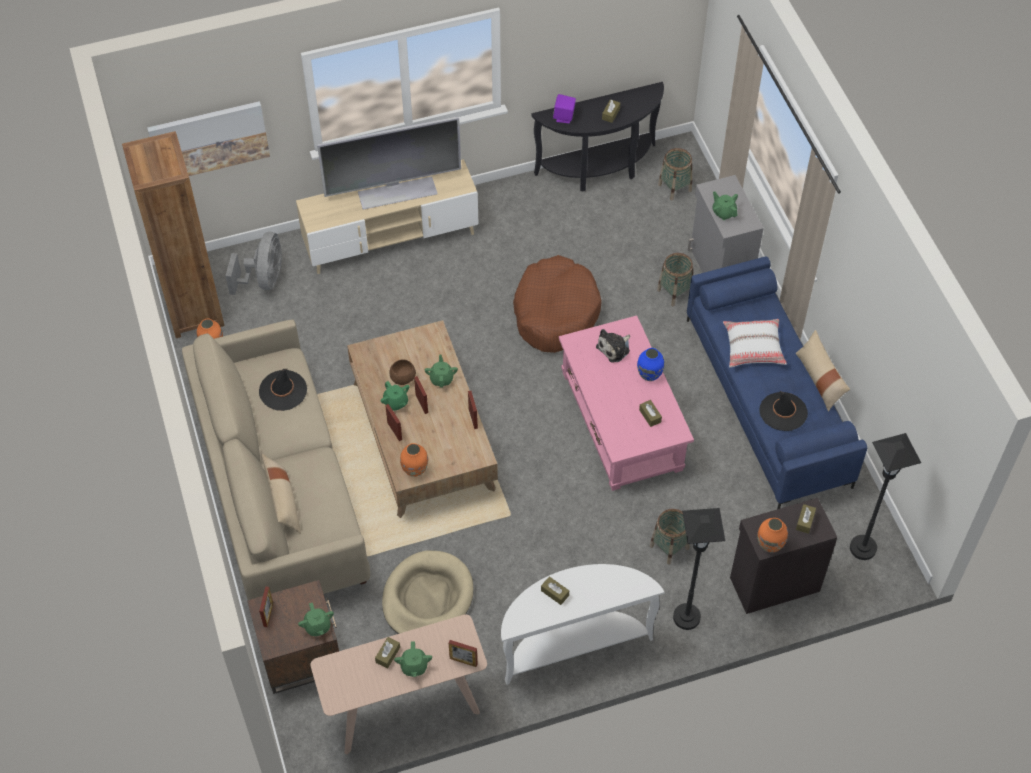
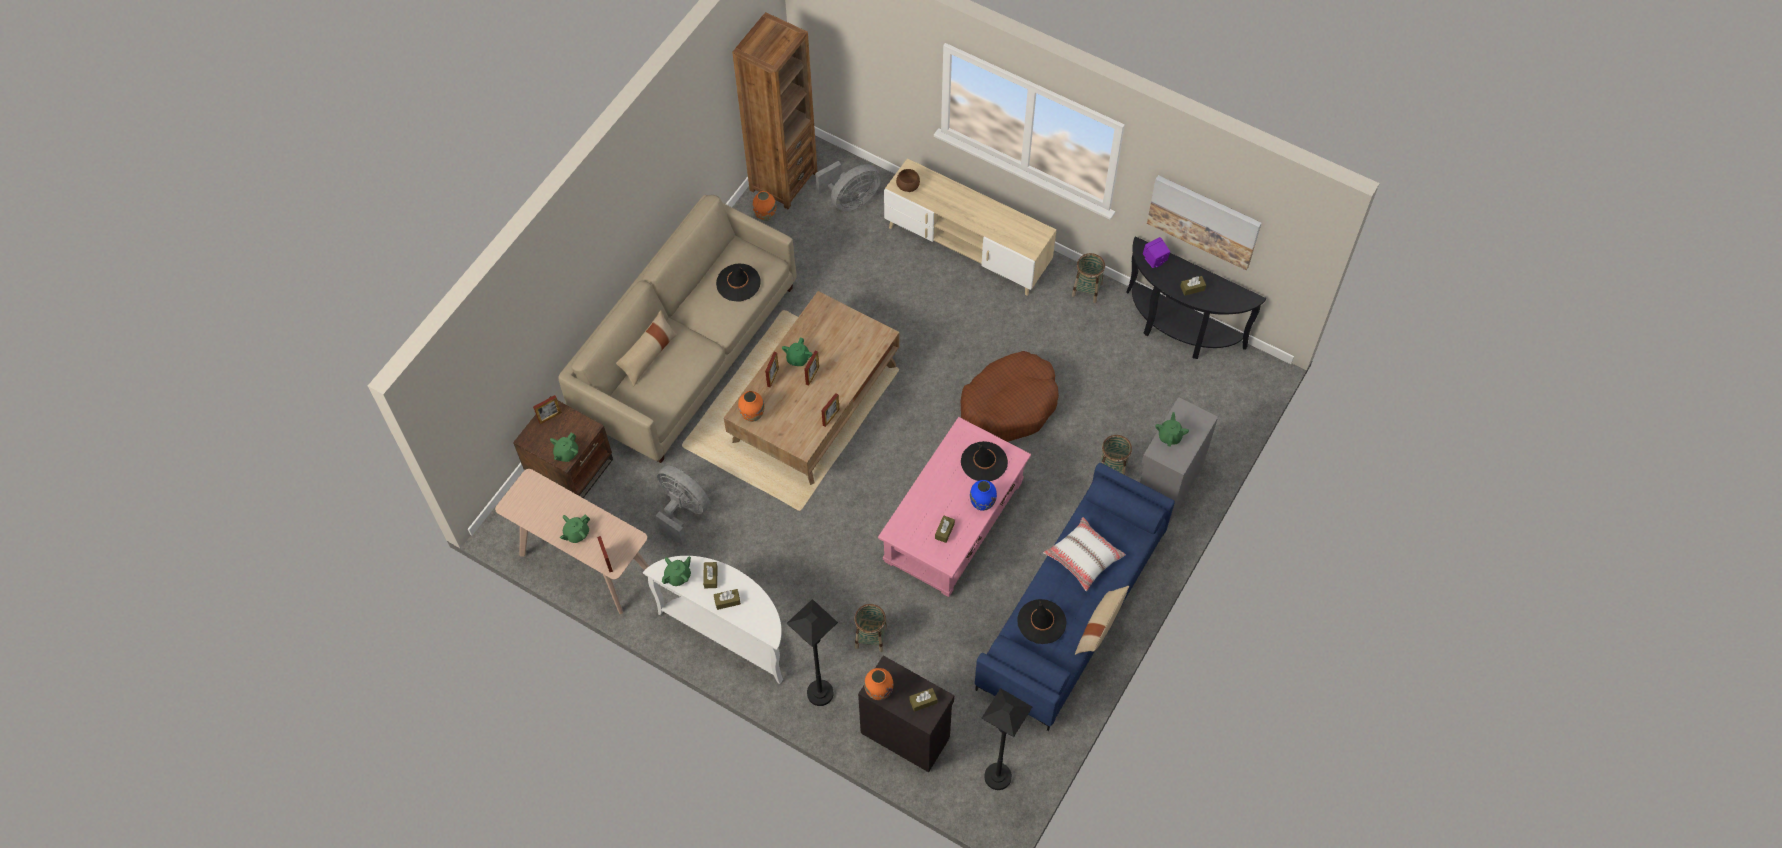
camera: 50 degrees right, 5 degrees up
picture [147,101,270,176] -> picture moved to [1147,175,1261,270]
television [317,117,461,210] -> none
brown tissue box [375,637,400,668] -> brown tissue box moved to [714,589,741,610]
beige dog bed [382,551,474,634] -> grey fan [656,465,710,546]
brown bowl [389,359,416,385] -> brown bowl moved to [896,169,920,192]
green teapot [425,354,458,387] -> green teapot moved to [662,556,691,586]
plush toy [596,329,630,363] -> black hat [961,441,1008,481]
basket [658,148,692,200] -> basket moved to [1072,253,1105,303]

